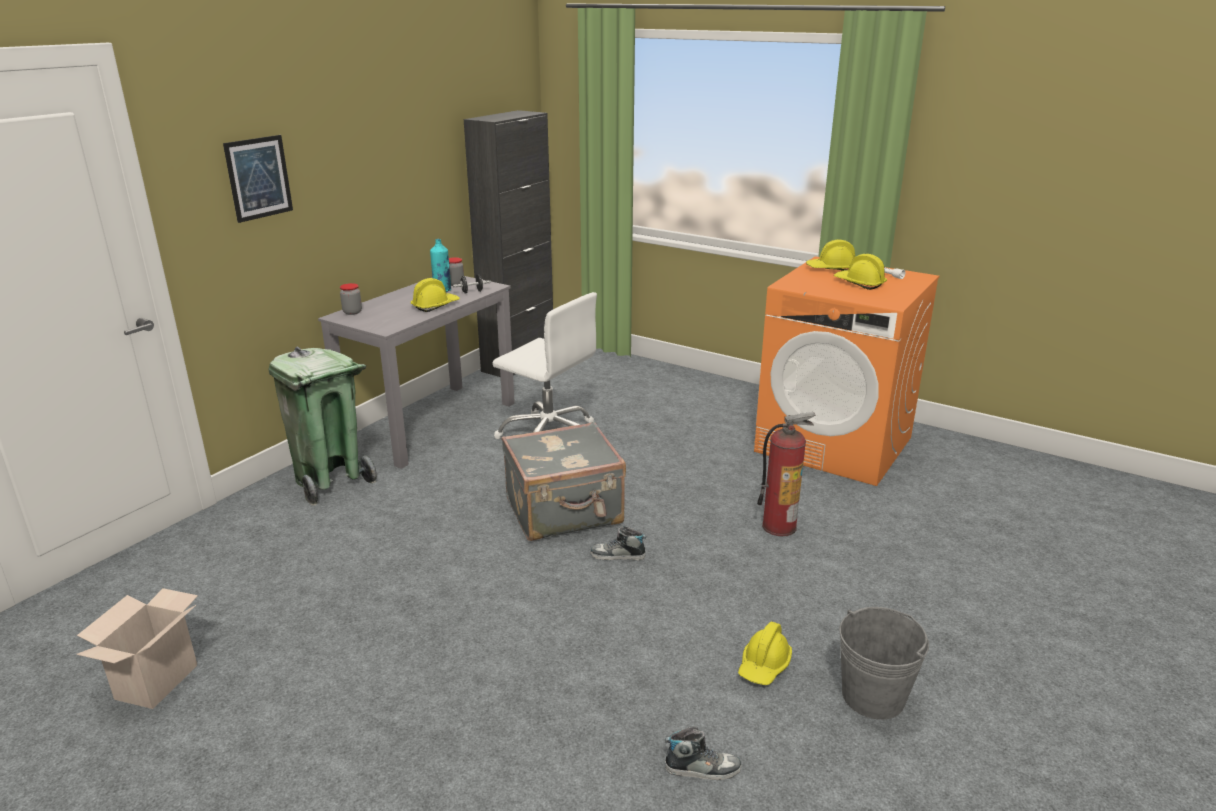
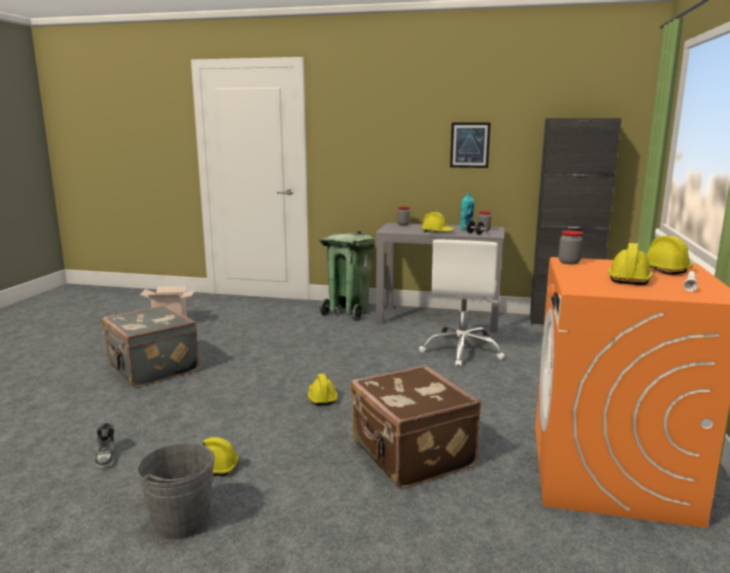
camera: 70 degrees right, 10 degrees down
picture [223,135,293,223] -> picture moved to [450,122,491,168]
grey suitcase [502,422,626,541] -> grey suitcase moved to [102,305,200,388]
shoe [590,526,646,561] -> yellow hard hat [308,374,338,405]
fire extinguisher [757,412,815,537] -> brown suitcase [350,365,481,489]
none -> jar [559,230,583,264]

